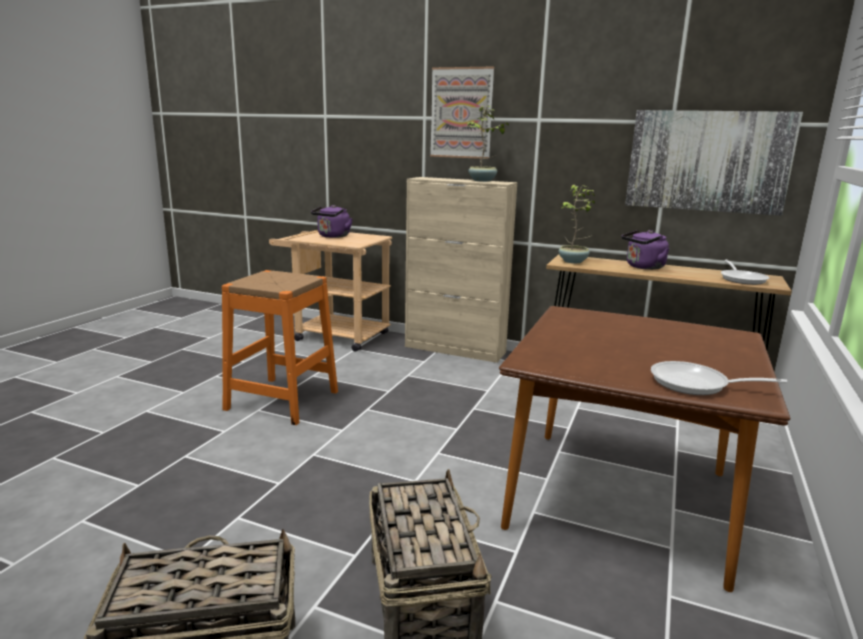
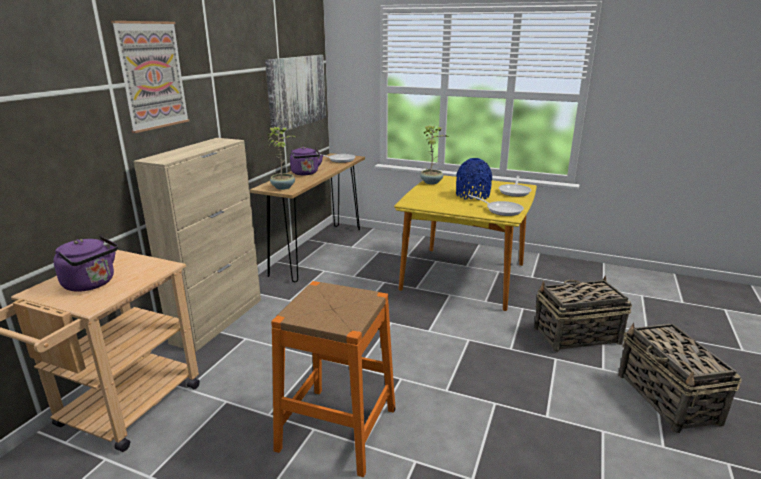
camera: 90 degrees left, 5 degrees up
potted plant [465,106,509,182] -> potted plant moved to [420,125,448,184]
brown dining table [499,306,791,592] -> yellow dining table [394,175,537,311]
none -> blue vase [456,158,492,200]
none -> frying pan [468,195,524,216]

